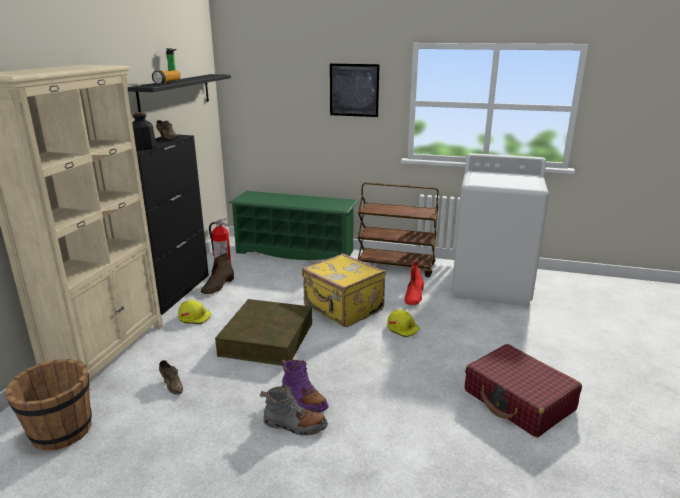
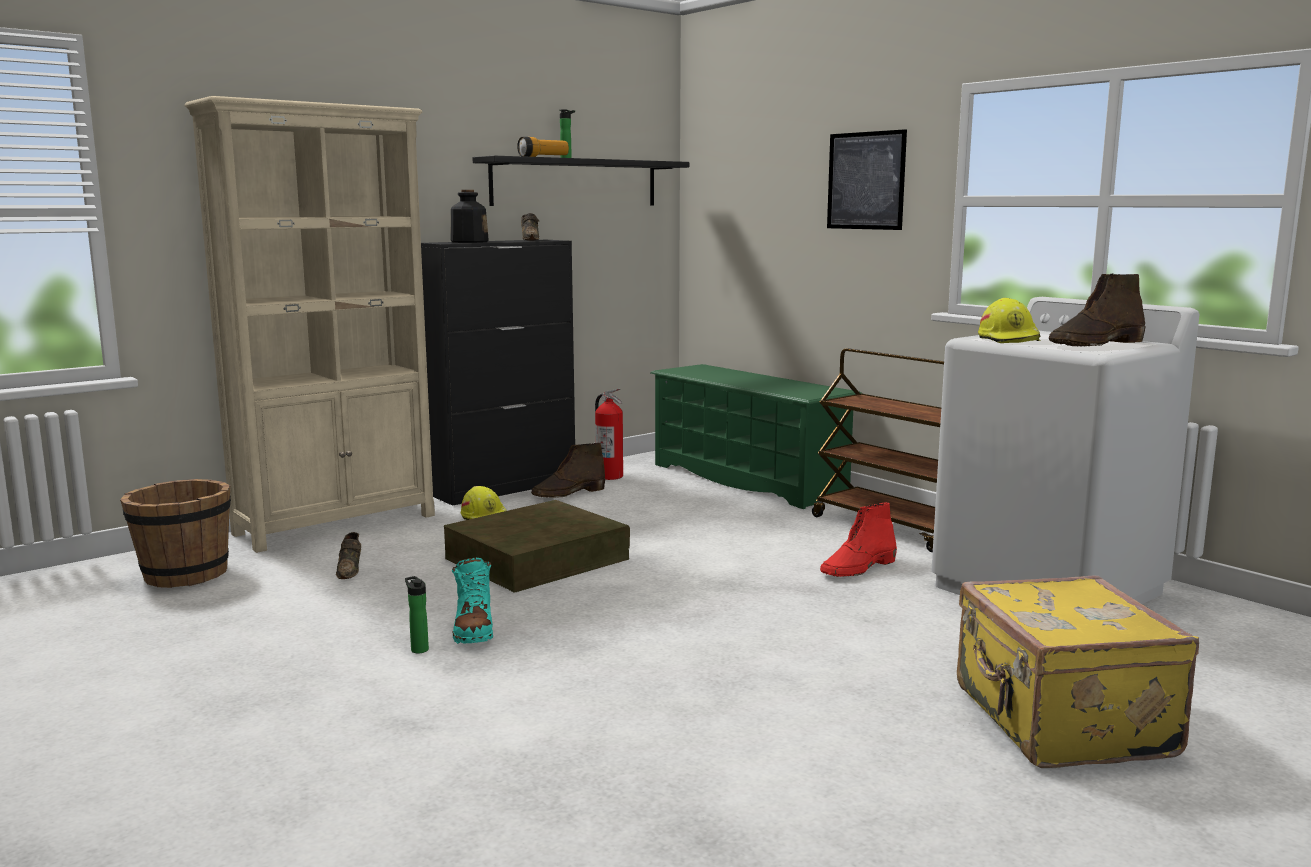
camera: 35 degrees right, 10 degrees down
grey boot [260,385,328,436] -> bottle [405,576,429,653]
purple boot [281,359,329,413] -> turquoise boot [452,558,493,644]
yellow suitcase [302,253,386,327] -> yellow suitcase moved to [957,576,1199,768]
yellow hard hat [387,309,420,338] -> yellow hard hat moved to [978,298,1041,343]
red suitcase [465,344,582,438] -> none
none -> brown boot [1049,273,1146,347]

